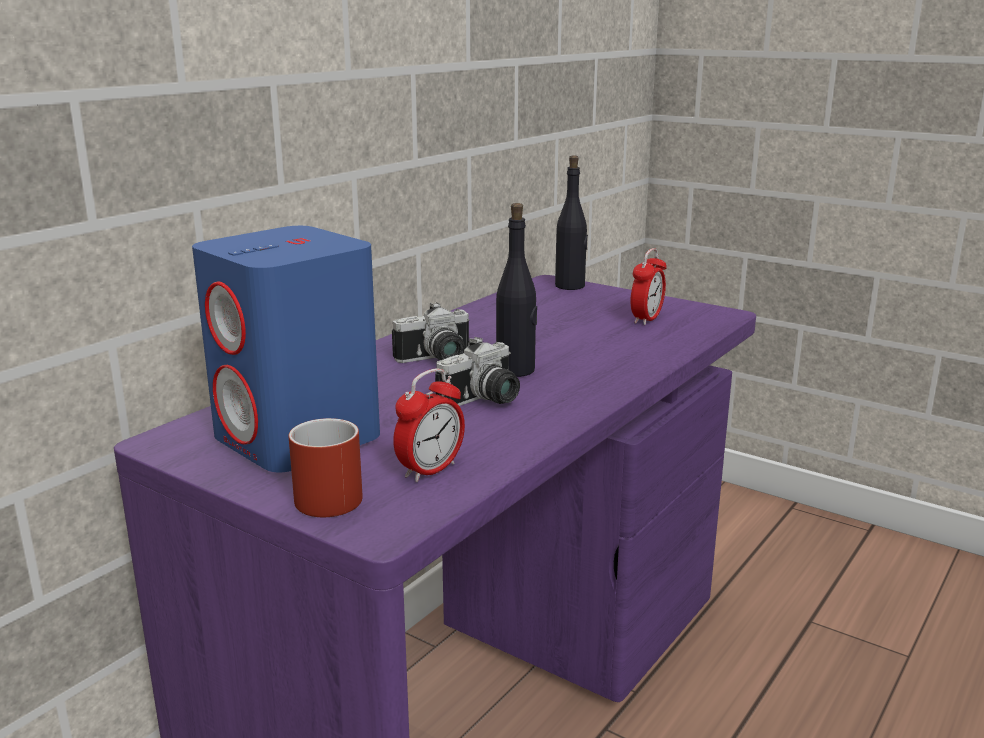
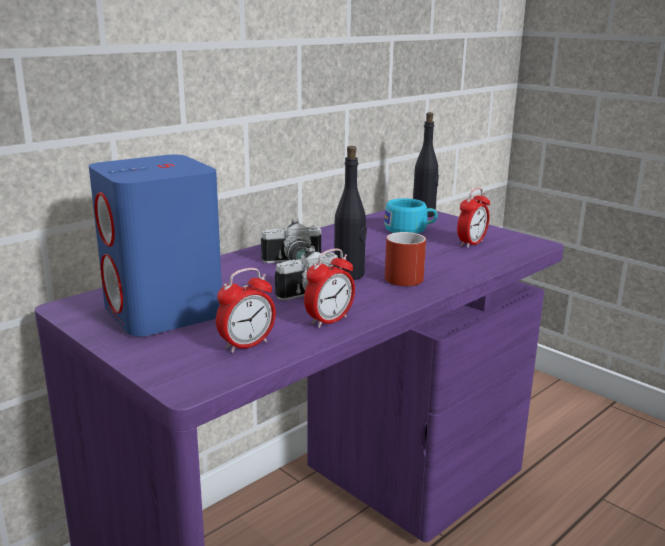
camera: 10 degrees right, 0 degrees up
red mug [289,418,362,517] -> red mug moved to [385,232,426,286]
none -> alarm clock [304,248,355,328]
none -> turquoise cup [384,198,438,234]

